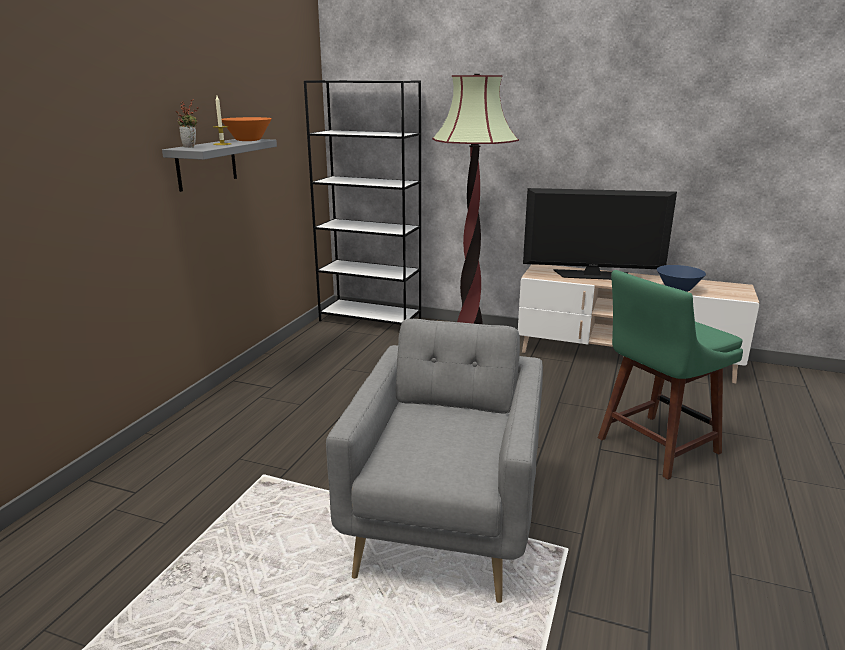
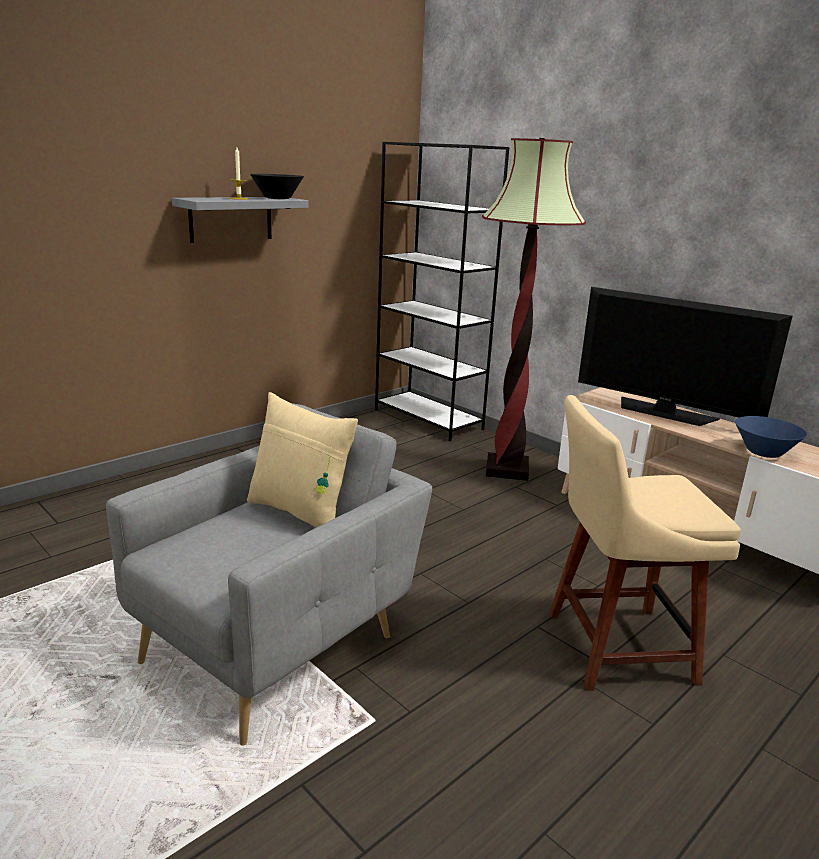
camera: 25 degrees right, 0 degrees up
potted plant [176,99,198,148] -> none
orange bowl [222,117,272,141] -> black bowl [250,174,304,199]
green stool [598,270,743,480] -> beige stool [549,395,741,691]
none -> beige pillow [247,392,358,528]

